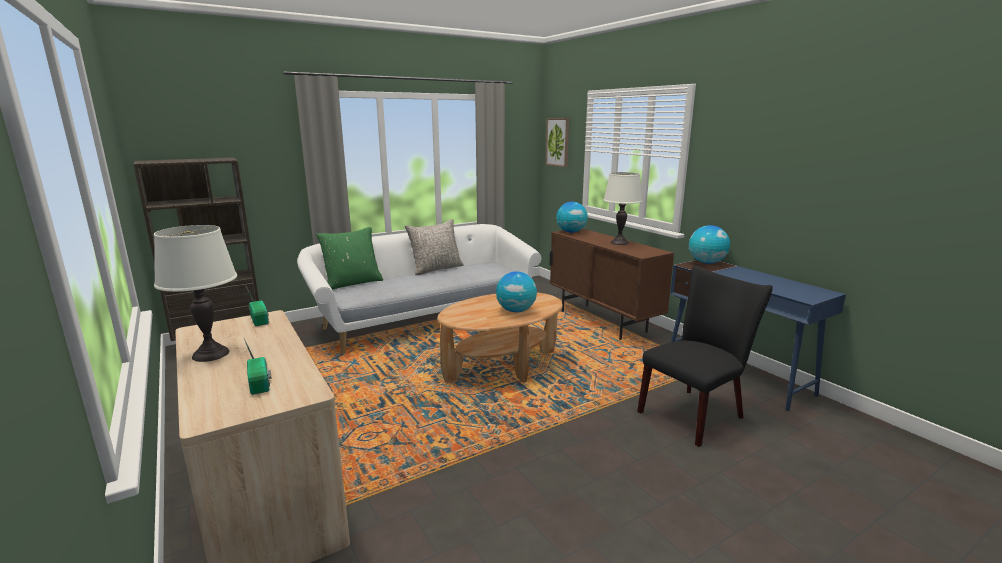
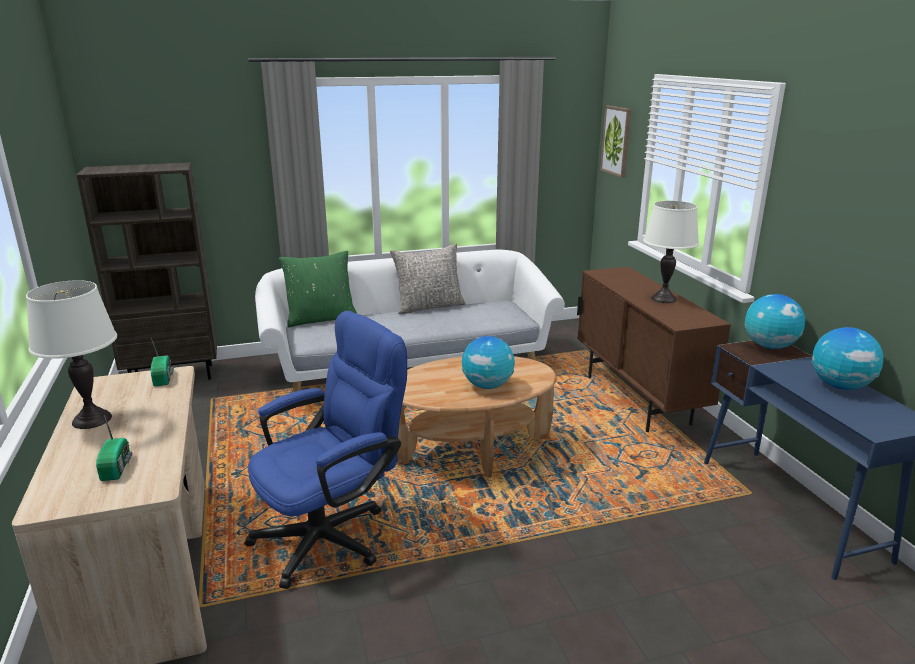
camera: 15 degrees right, 5 degrees up
globe [556,202,588,233] -> globe moved to [811,327,883,390]
black chair [637,266,773,447] -> none
none -> blue office chair [245,311,407,589]

